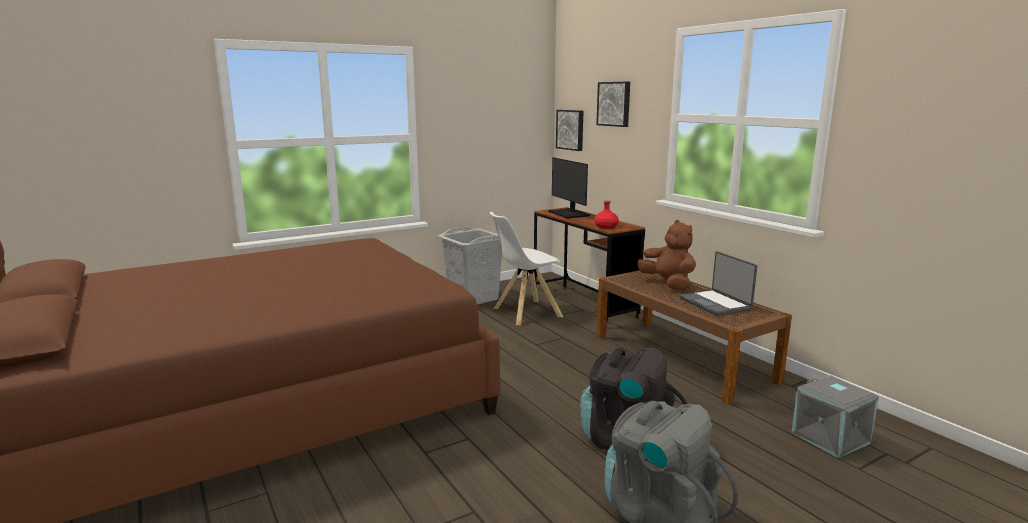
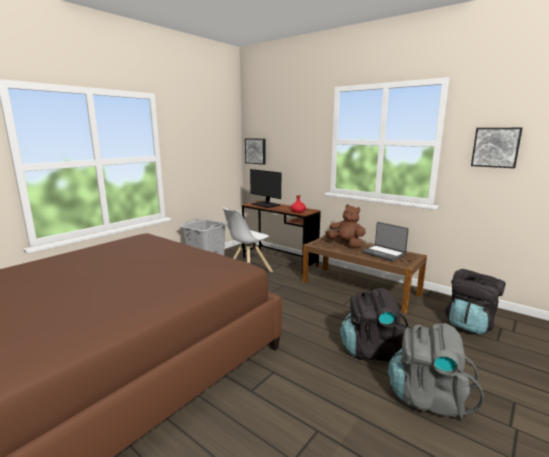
camera: 20 degrees left, 0 degrees up
picture [596,82,630,127] -> picture moved to [471,128,522,168]
grey storage box [791,376,879,458] -> black backpack [445,269,505,335]

